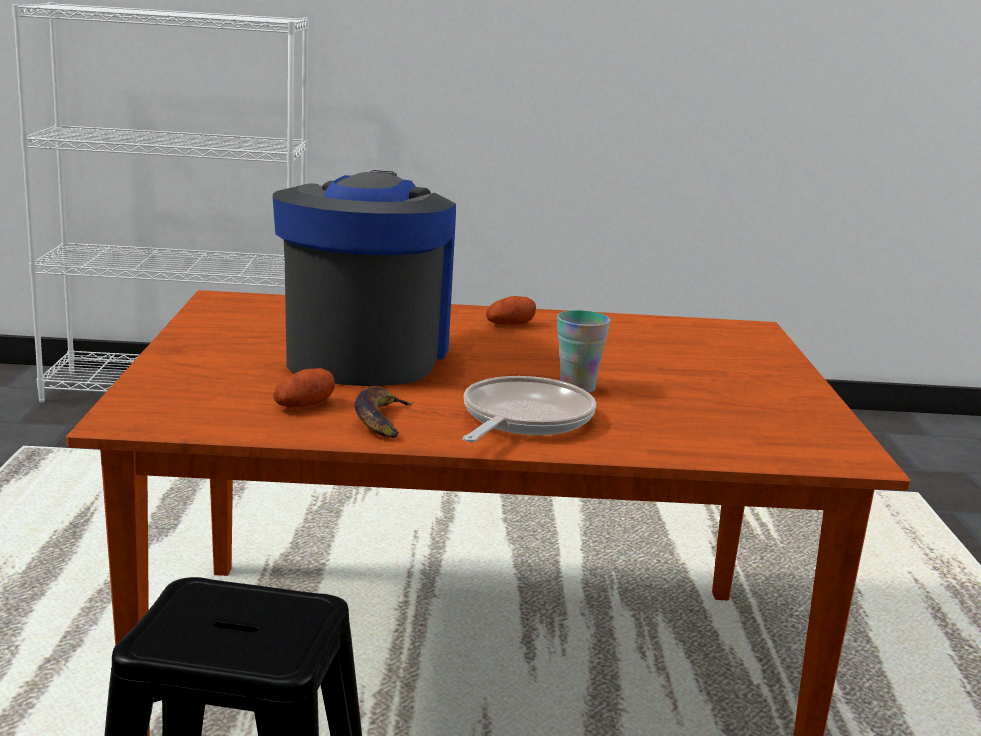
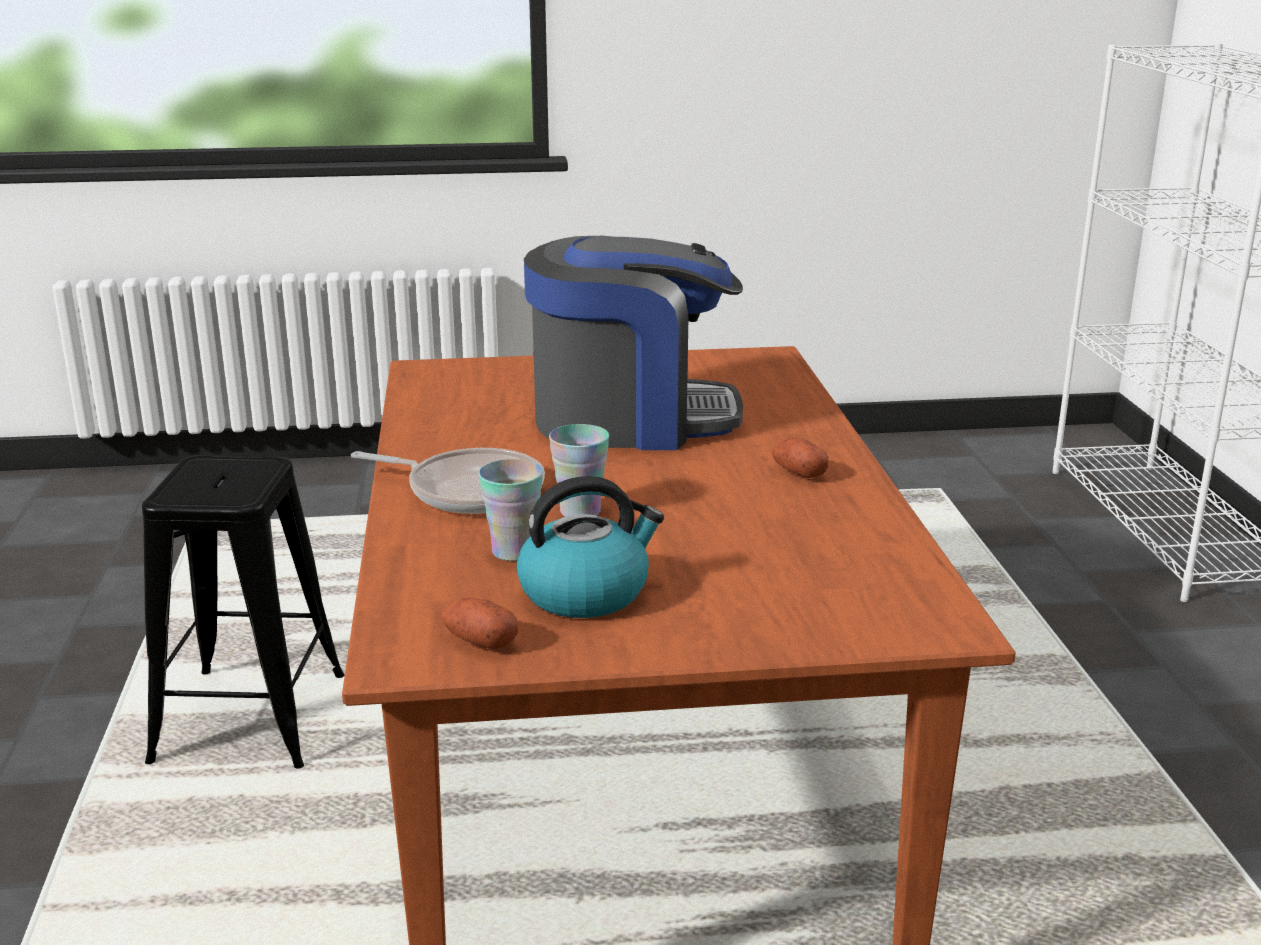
camera: 85 degrees right, 5 degrees up
potato [273,368,335,408] -> potato moved to [442,597,518,649]
banana [355,387,414,438] -> none
none -> cup [478,459,543,561]
none -> kettle [516,476,664,618]

